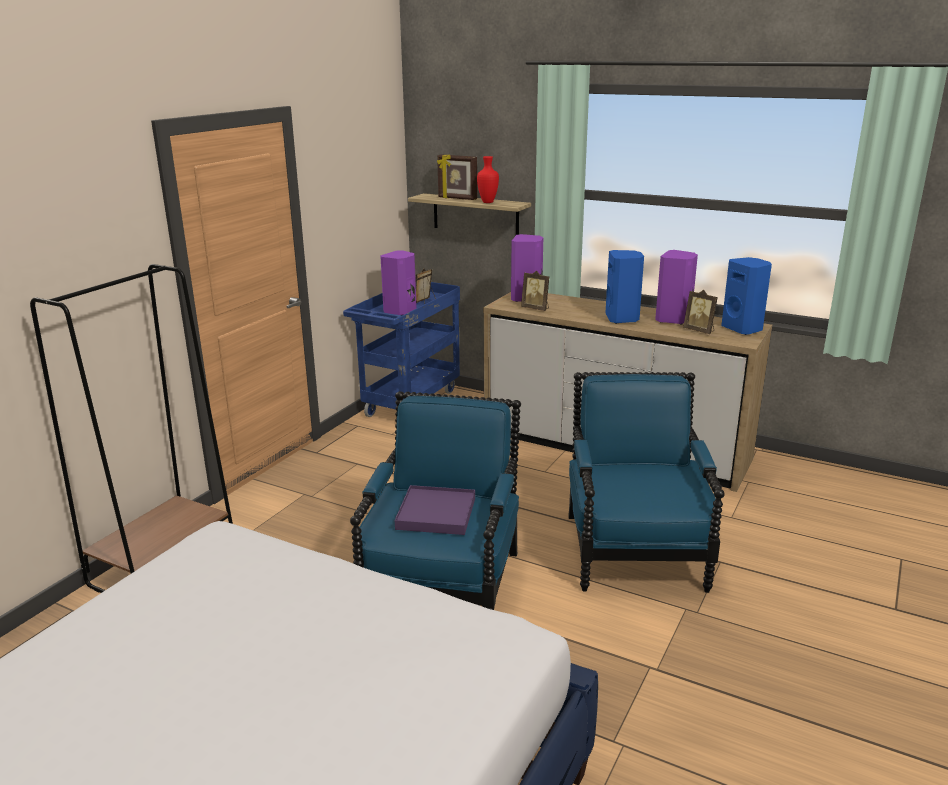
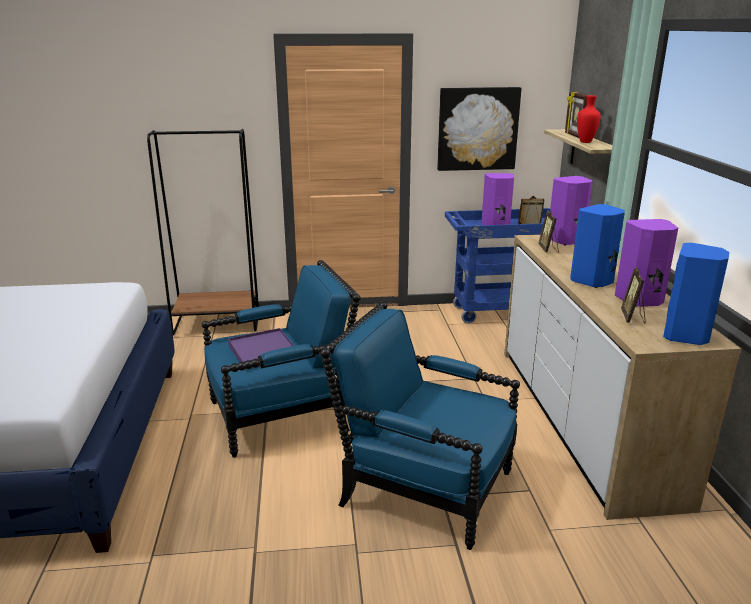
camera: 55 degrees right, 0 degrees up
blue armchair [568,372,725,593] -> blue armchair turned 120 degrees counterclockwise [320,302,520,550]
none -> picture [437,87,522,171]

